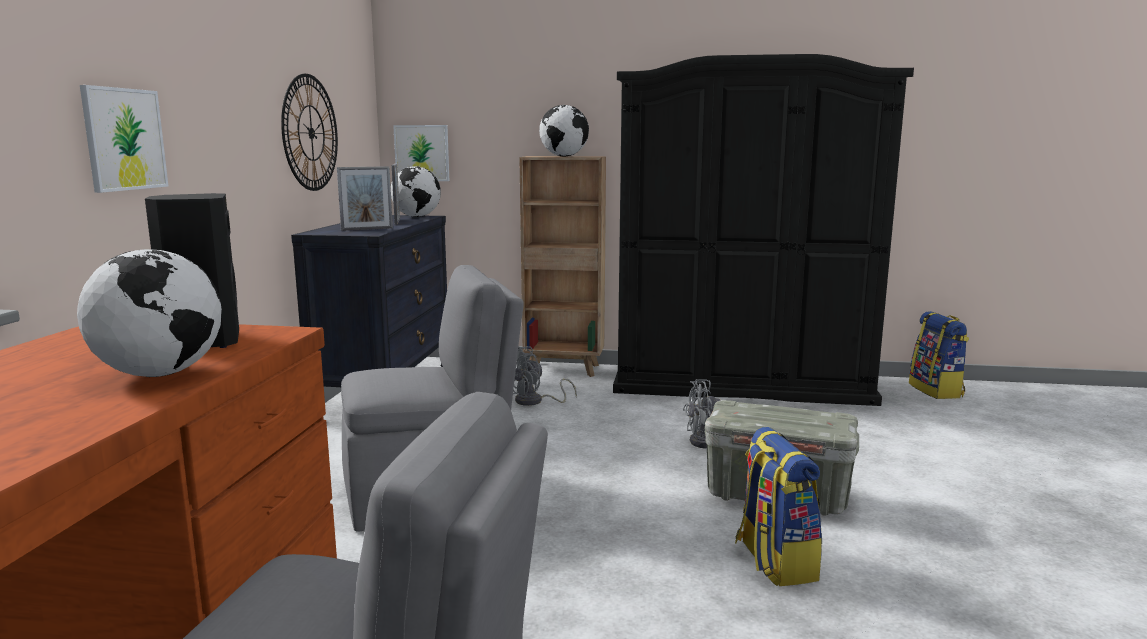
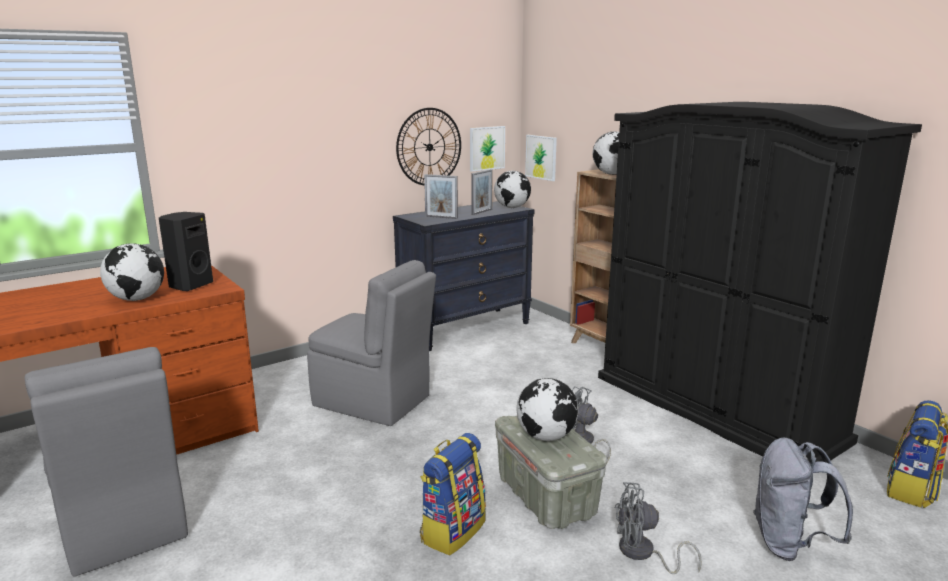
camera: 45 degrees right, 5 degrees up
picture [80,85,168,193] -> picture moved to [470,126,505,172]
grey fan [513,346,577,406] -> grey fan moved to [614,482,702,574]
none -> globe [516,378,578,441]
none -> grey backpack [753,438,853,561]

